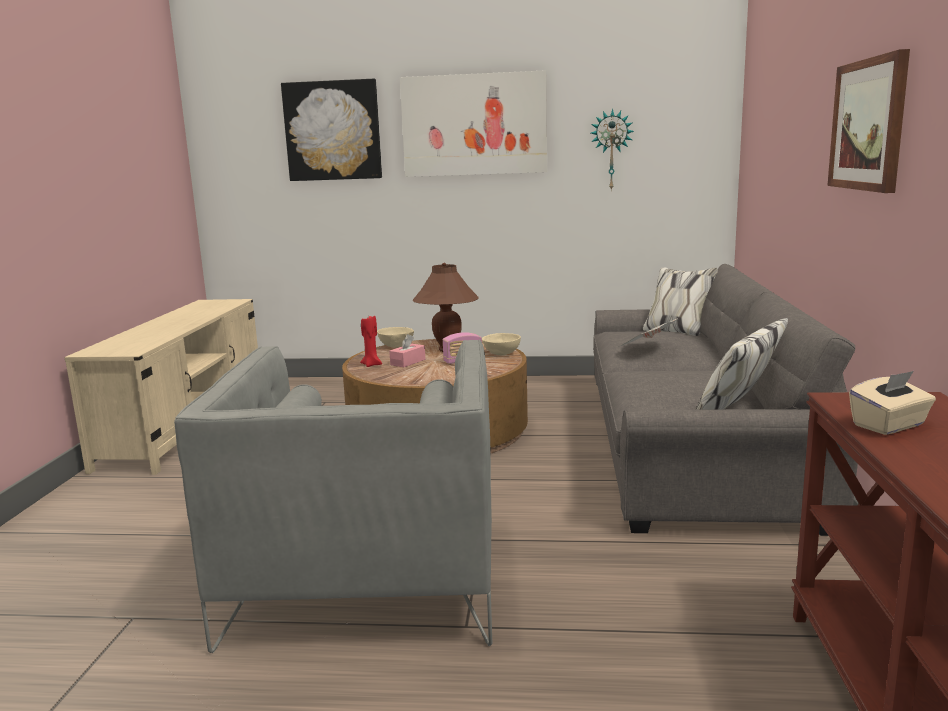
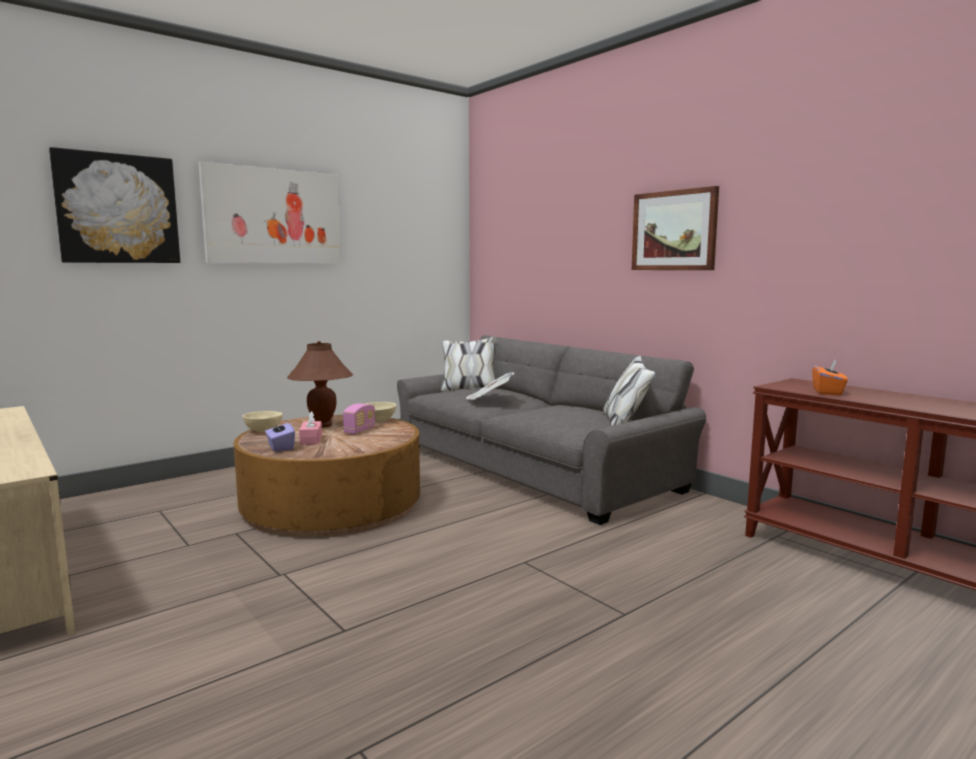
camera: 45 degrees left, 5 degrees down
grey armchair [174,339,492,653] -> none
red candle [360,316,382,367] -> purple tissue box [265,422,295,452]
wall clock [591,109,634,191] -> none
beige tissue box [849,371,936,435] -> orange tissue box [812,360,848,395]

